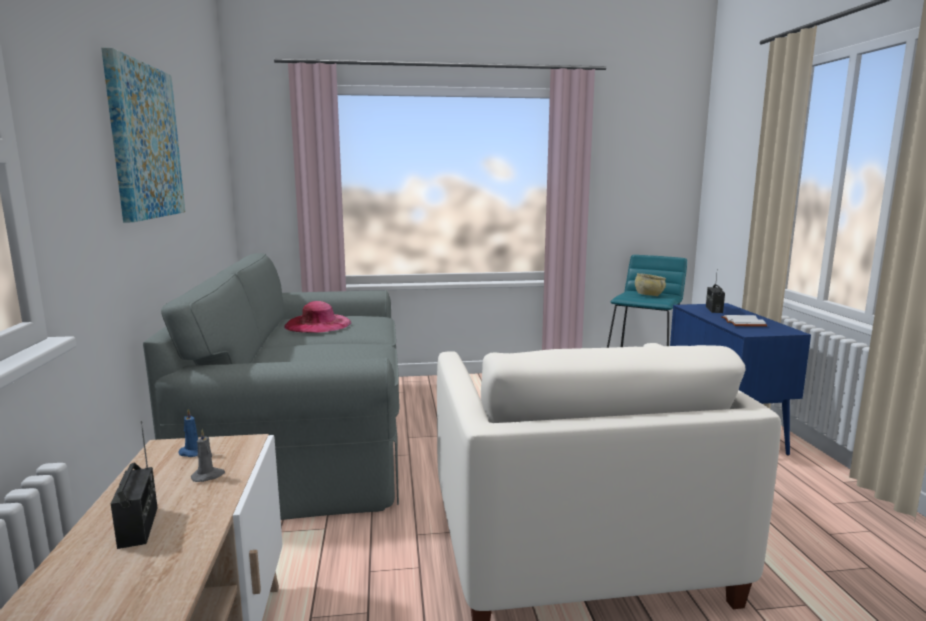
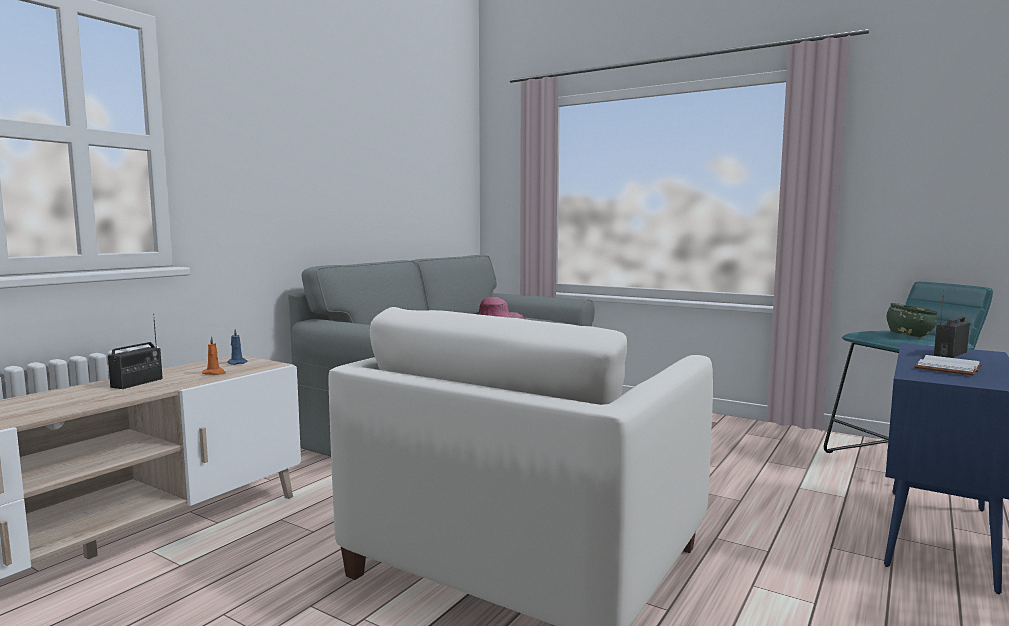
camera: 40 degrees right, 5 degrees down
picture [101,48,185,222] -> none
grey candle [191,429,225,482] -> orange candle [202,336,226,375]
beige bowl [635,273,666,296] -> green bowl [887,303,938,337]

